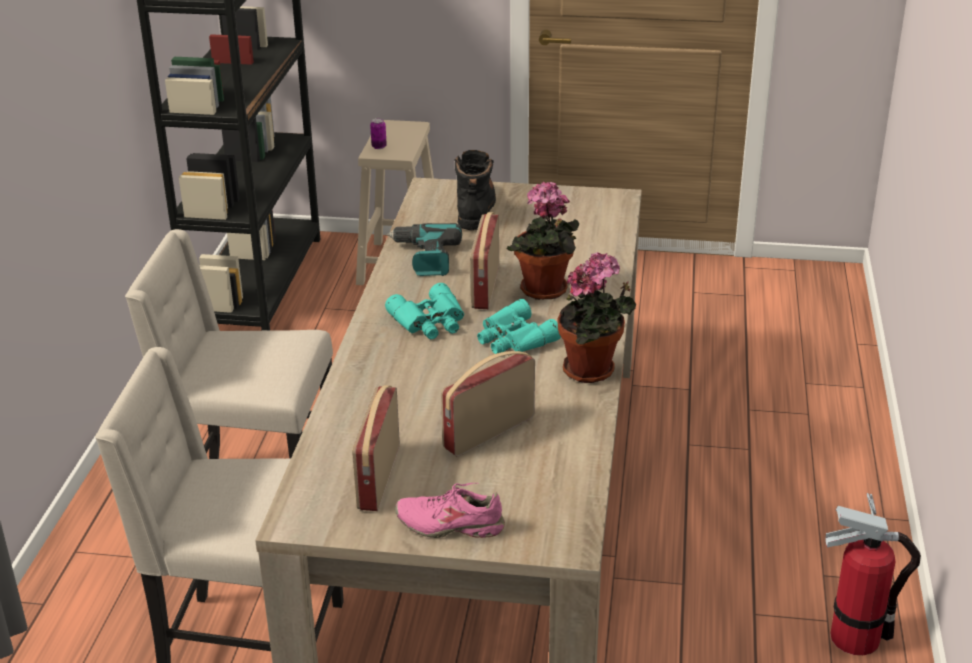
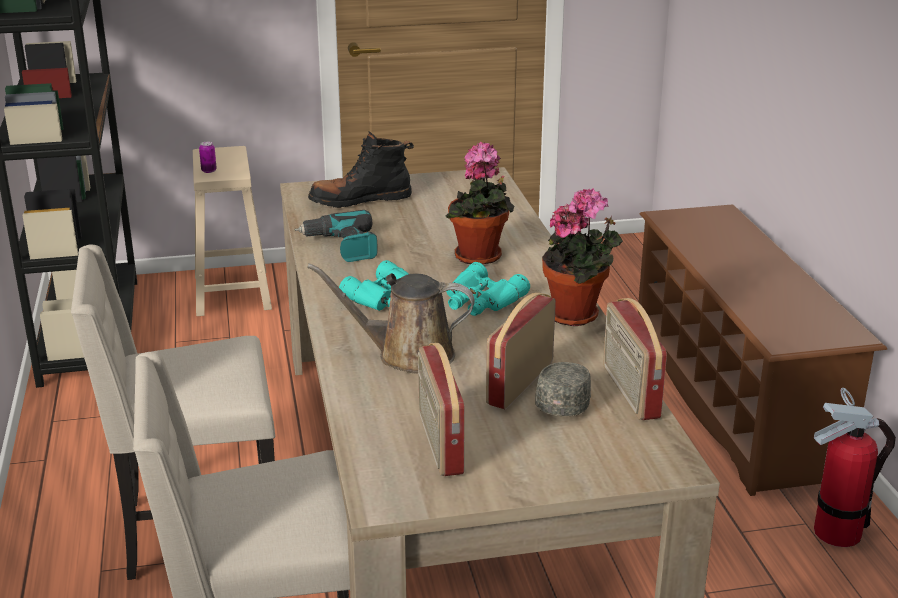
camera: 20 degrees left, 5 degrees down
pink shoe [395,483,505,538] -> none
black boot [454,150,496,230] -> black boot turned 90 degrees counterclockwise [308,131,414,208]
radio [470,212,499,309] -> radio moved to [603,298,667,420]
none -> brown watering can [307,264,475,373]
none -> grey cap [535,362,591,416]
none -> brown shoe rack [638,204,887,496]

